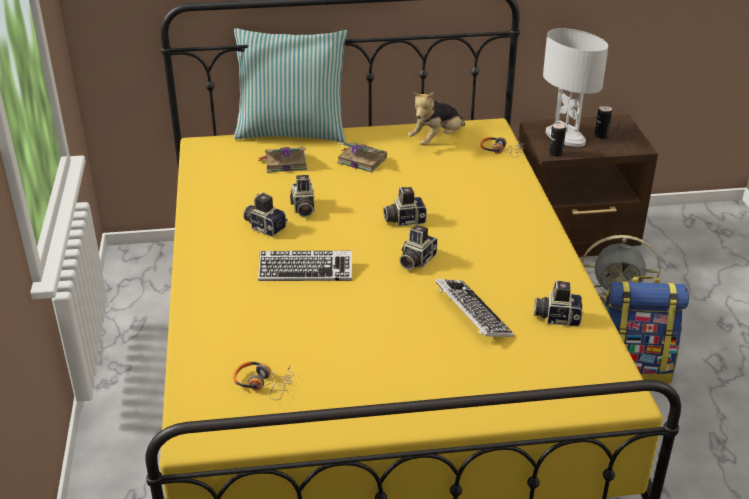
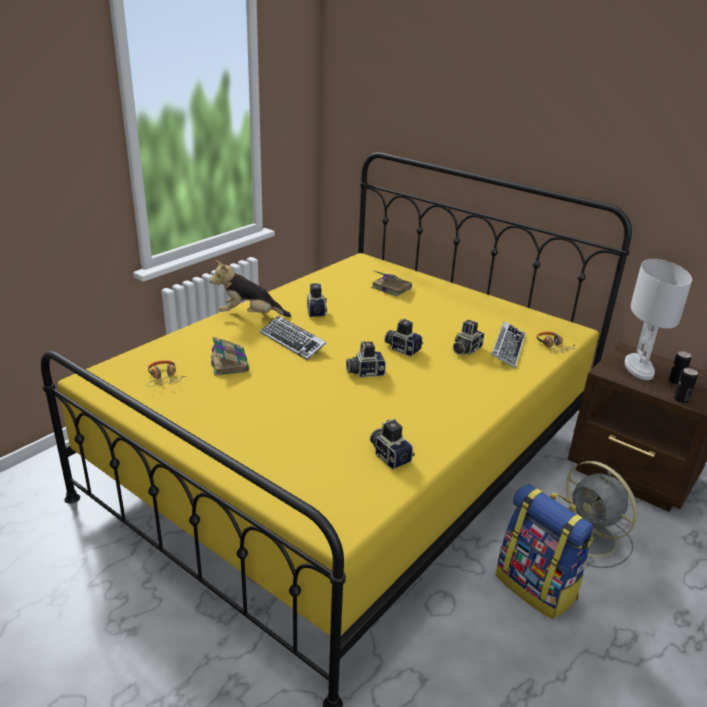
camera: 45 degrees right, 5 degrees down
pillow [234,28,347,142] -> none
camera [290,175,315,217] -> camera moved to [453,320,484,355]
book [337,142,387,173] -> book moved to [211,337,249,376]
plush toy [408,92,465,145] -> plush toy moved to [210,260,291,317]
keyboard [435,279,514,337] -> keyboard moved to [491,321,526,368]
can [549,122,566,157] -> can moved to [674,368,698,404]

